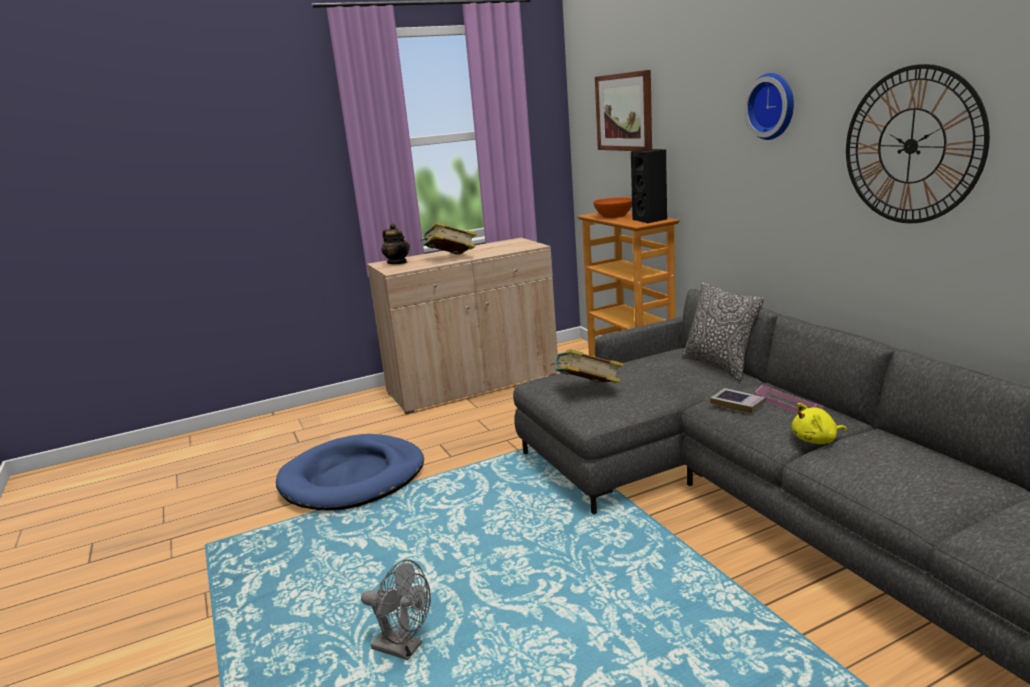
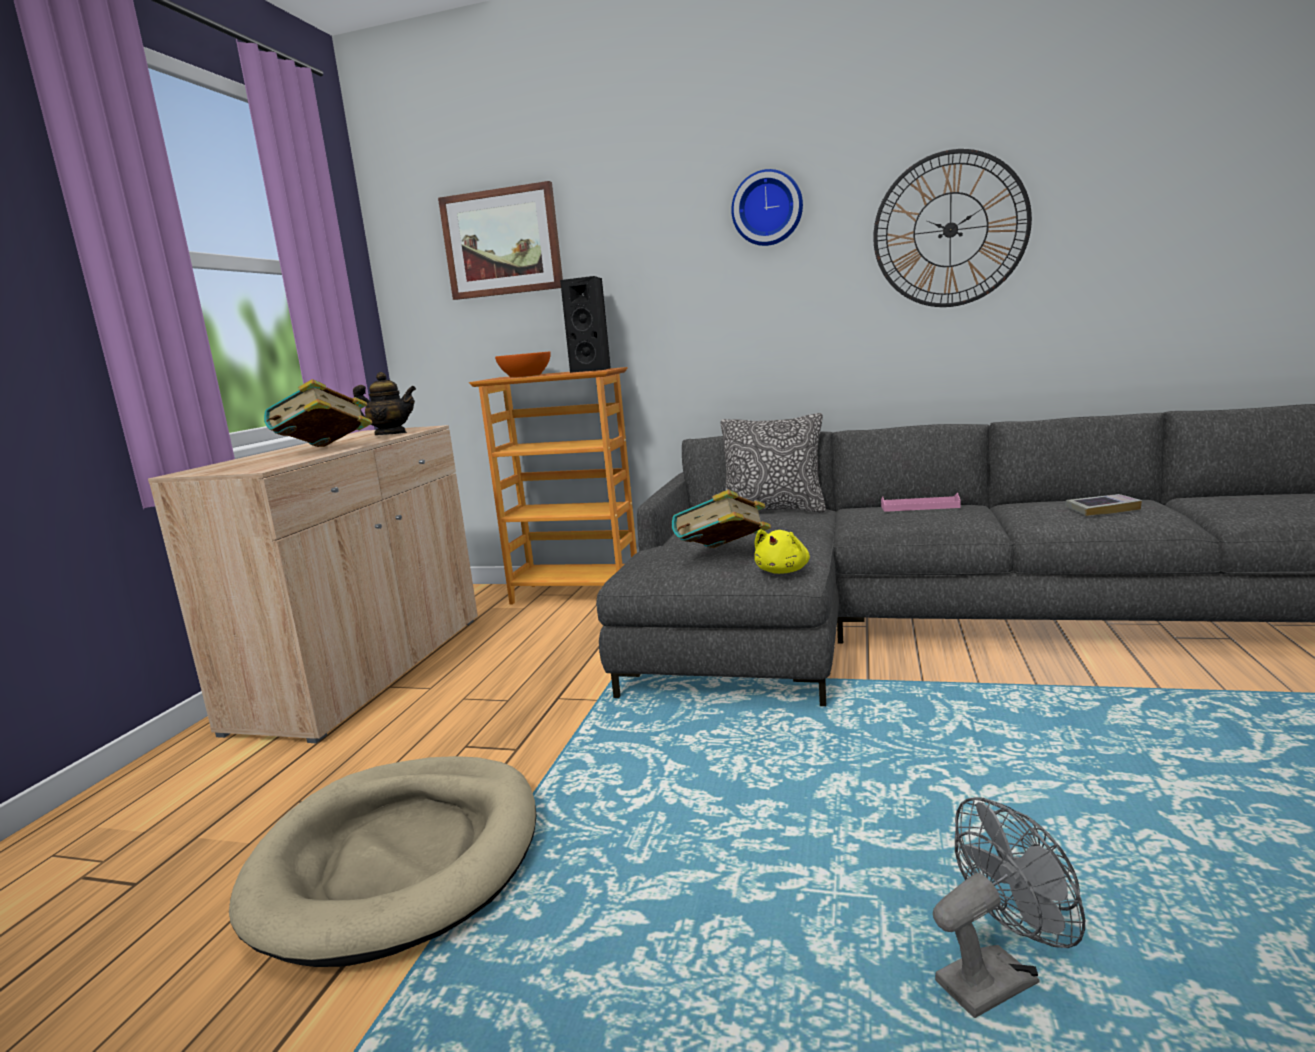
camera: 50 degrees left, 5 degrees down
blue dog bed [276,434,424,510] -> beige dog bed [229,756,537,967]
teapot [381,223,410,264] -> teapot moved to [353,372,416,435]
book [710,388,766,414] -> book moved to [1065,494,1142,516]
yellow plush toy [792,403,847,444] -> yellow plush toy moved to [754,529,810,574]

